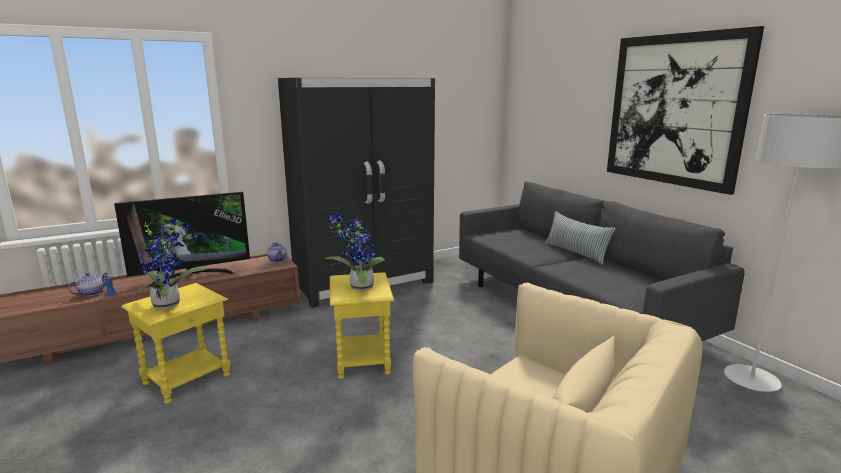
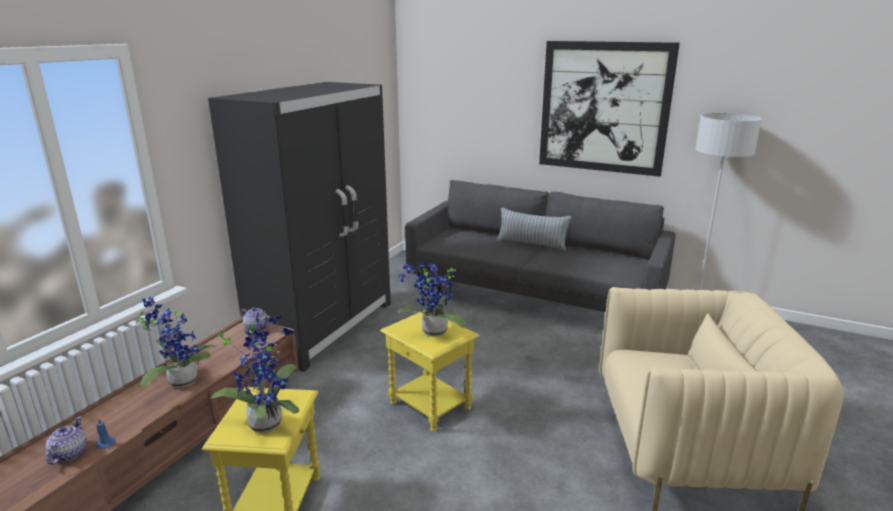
camera: 35 degrees left, 5 degrees up
television [114,192,250,284] -> potted plant [136,296,216,388]

